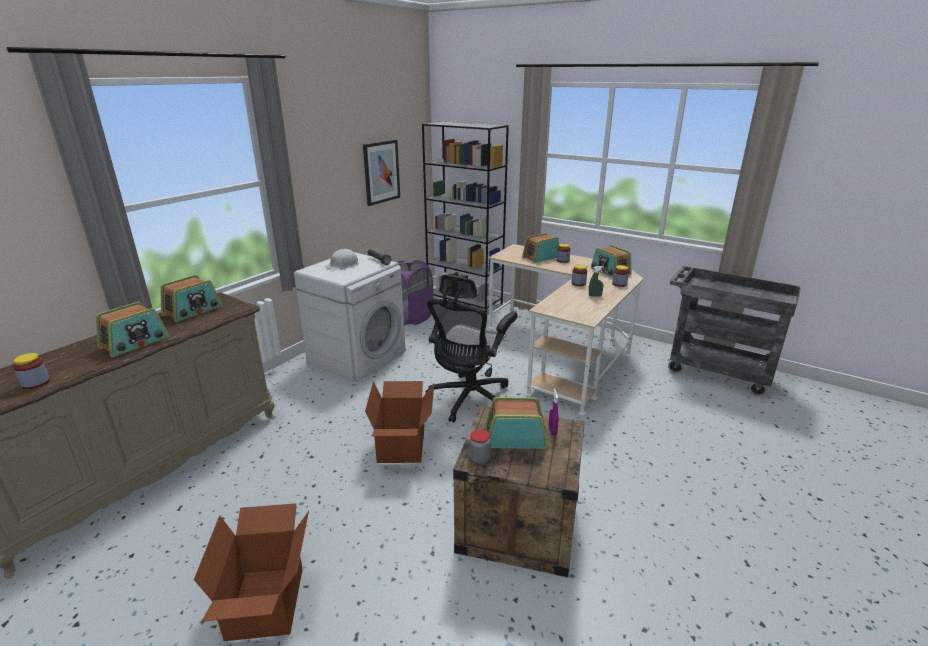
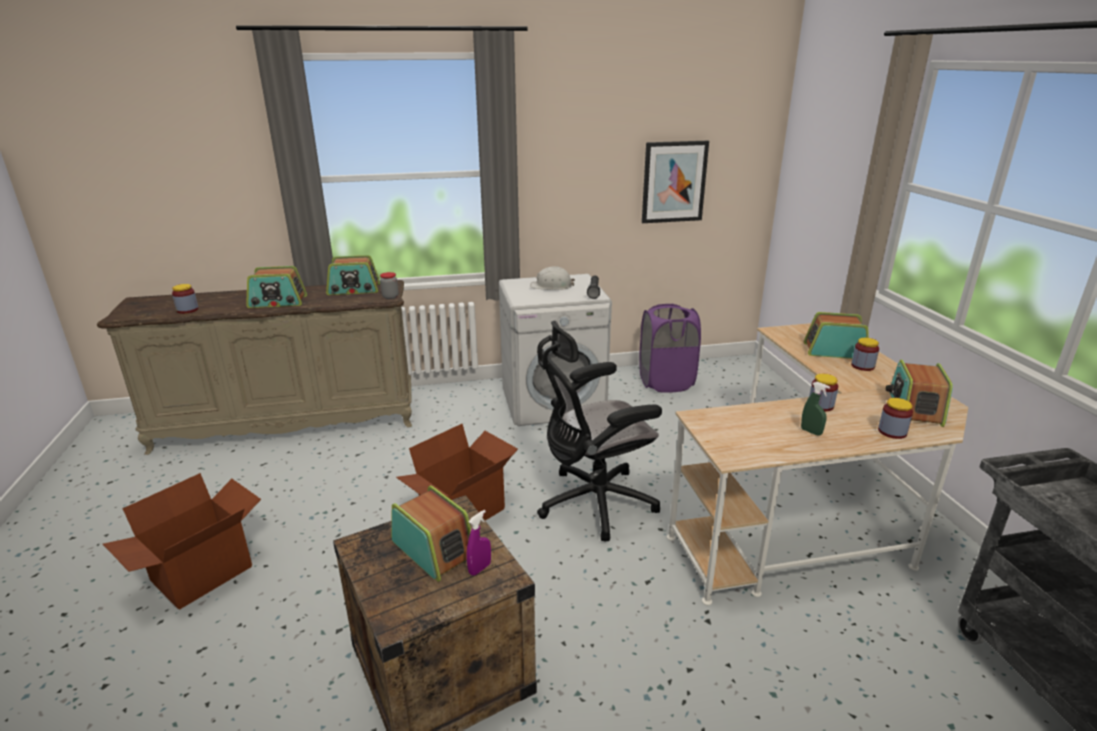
camera: 45 degrees right, 0 degrees up
grey bookcase [422,121,509,313] -> none
jar [469,430,491,464] -> jar moved to [380,272,398,299]

